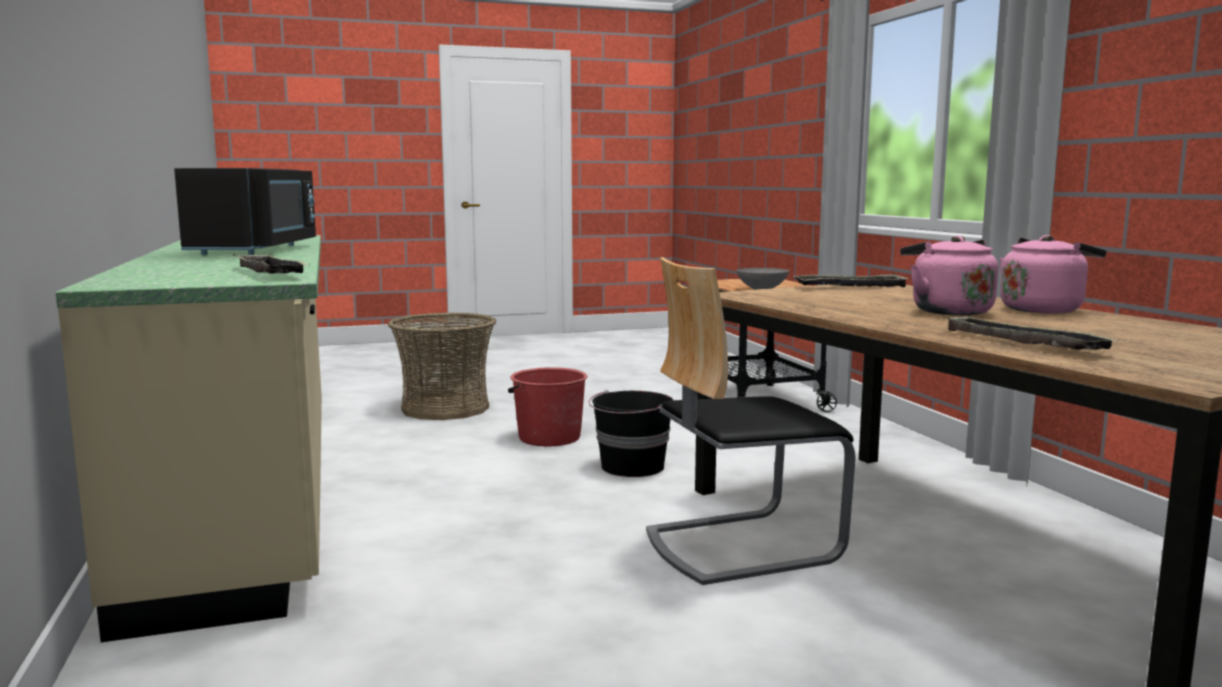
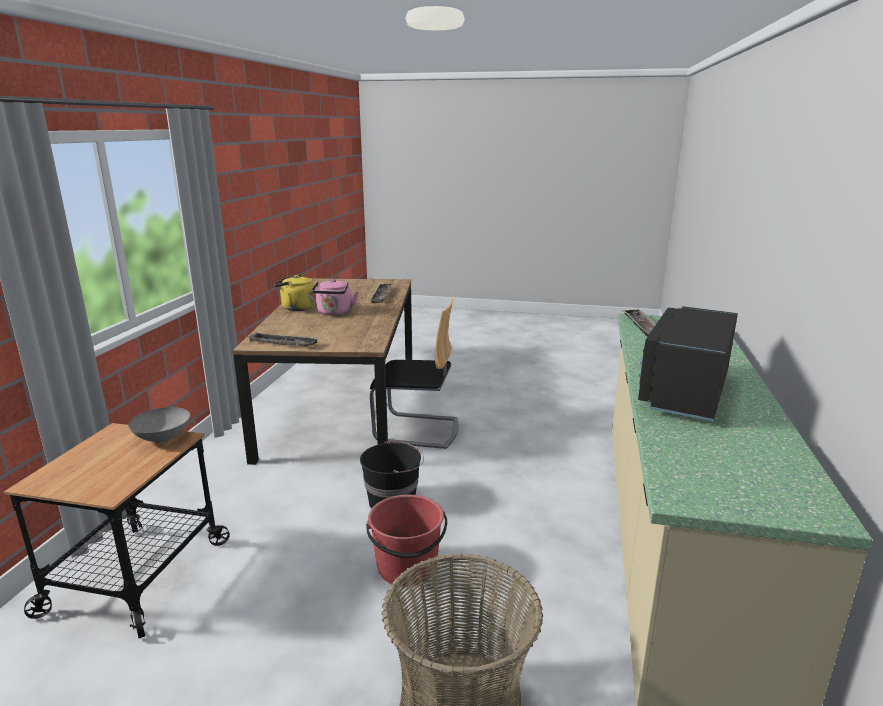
camera: 150 degrees left, 10 degrees up
pink kettle [1000,235,1106,314] -> yellow kettle [273,274,316,311]

